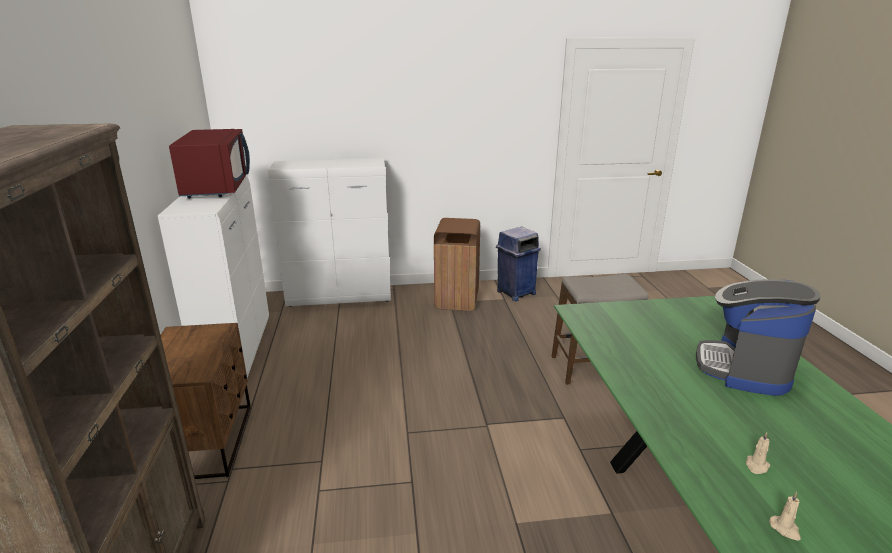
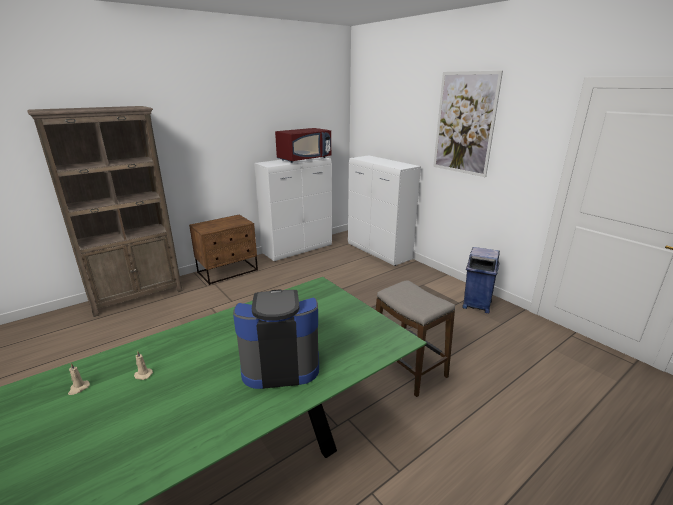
camera: 60 degrees right, 0 degrees up
brown trash can [434,218,480,311] -> none
none -> picture [433,71,503,177]

